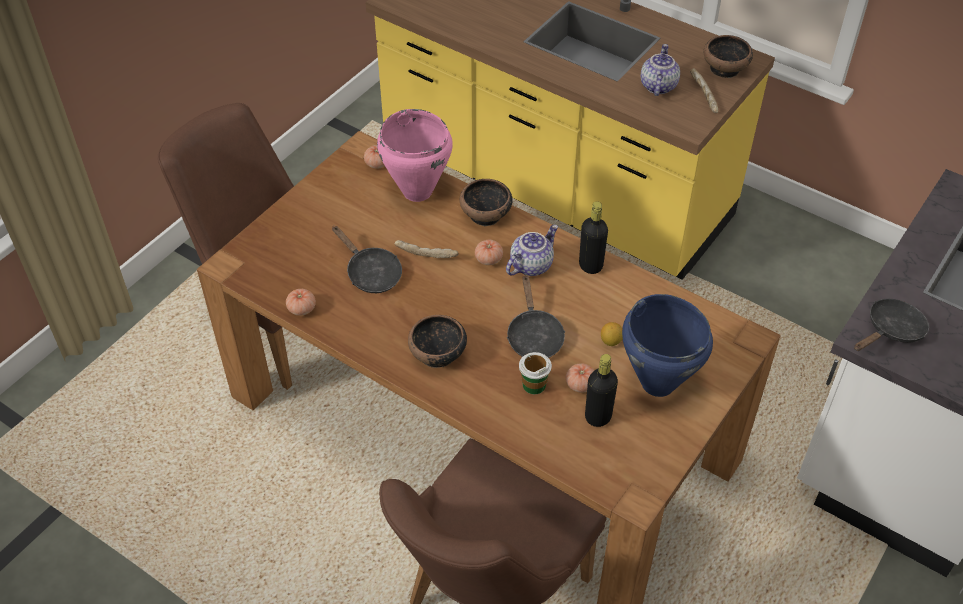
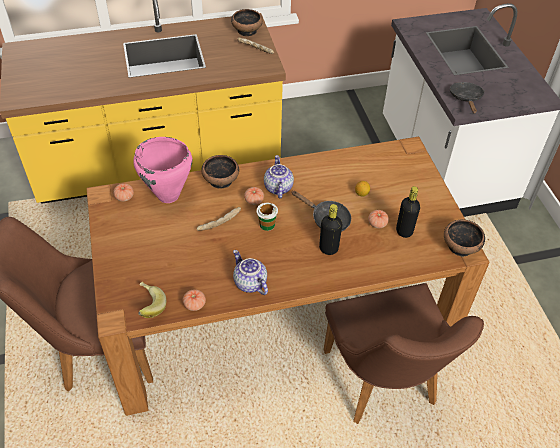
camera: 50 degrees left, 0 degrees up
black frying pan [332,226,402,293] -> none
bowl [408,315,467,368] -> bowl moved to [444,220,485,257]
cup [519,352,552,394] -> cup moved to [256,203,278,231]
black bottle [579,201,608,274] -> black bottle moved to [319,204,342,255]
blue cooking pot [622,294,713,397] -> none
teapot [641,44,680,96] -> teapot moved to [233,250,268,295]
none -> banana [138,282,166,318]

